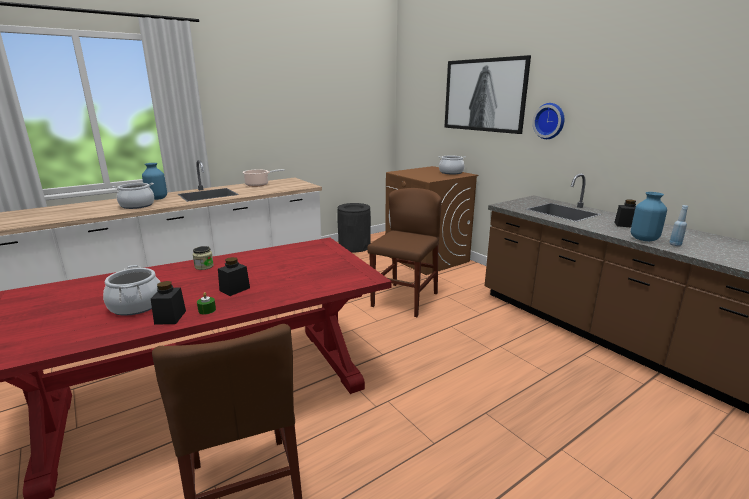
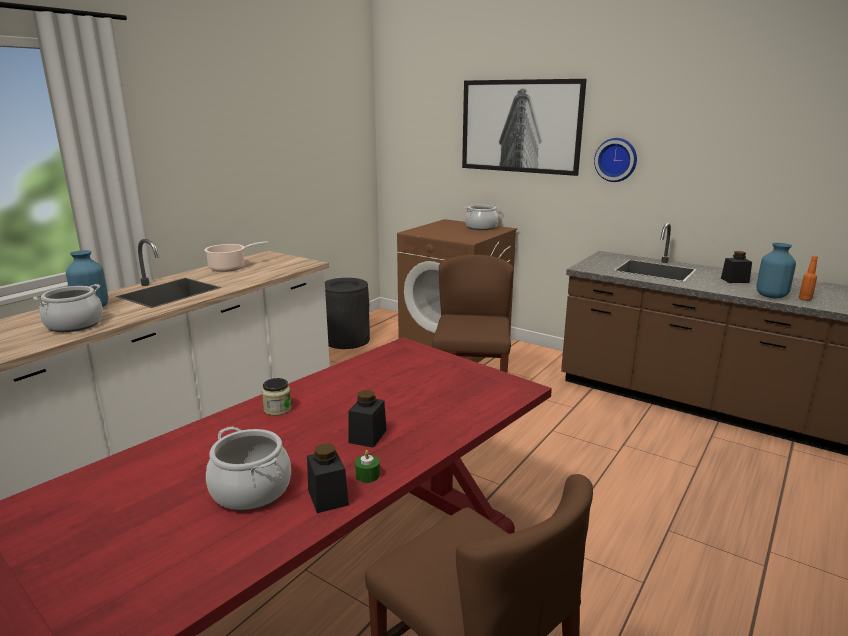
camera: 20 degrees left, 0 degrees up
blue bottle [669,205,688,246] -> orange bottle [799,256,818,301]

